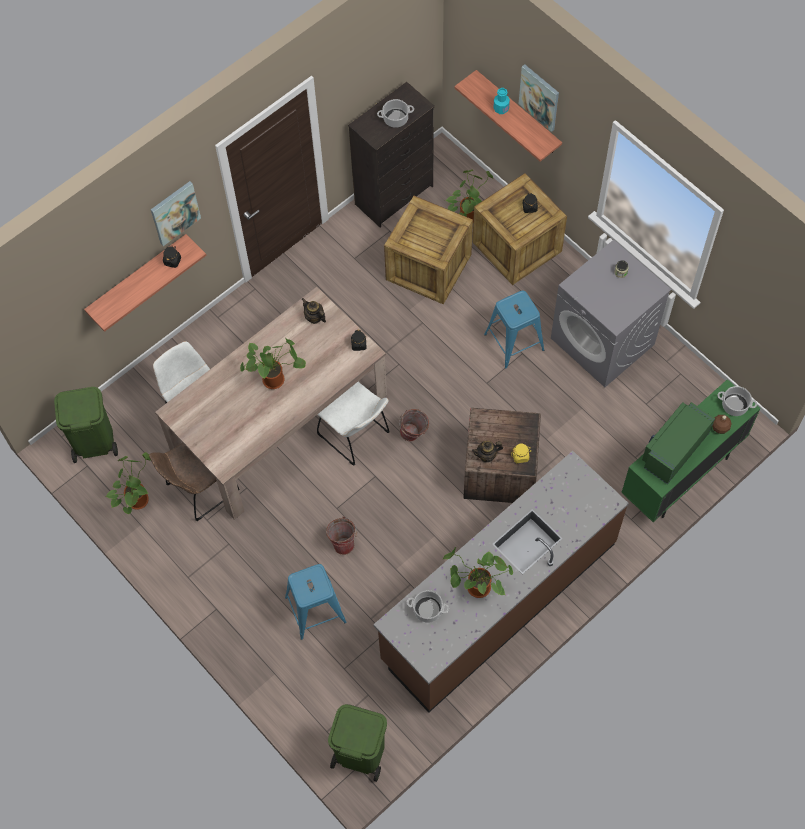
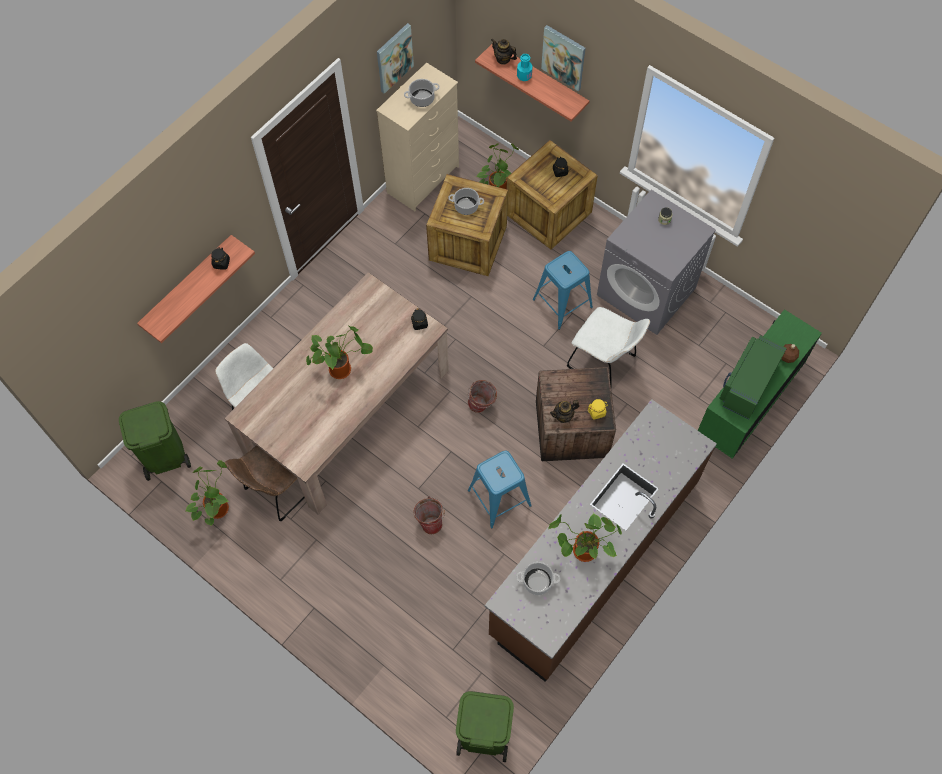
camera: 10 degrees left, 0 degrees up
picture [151,181,201,246] -> picture moved to [377,23,414,94]
blue stool [285,564,347,640] -> blue stool moved to [468,451,532,528]
teapot [302,298,326,324] -> teapot moved to [491,39,517,65]
white chair [317,382,389,466] -> white chair moved to [567,307,650,384]
black dresser [348,82,435,227] -> beige dresser [376,62,459,211]
cooking pot [718,386,757,416] -> cooking pot moved to [448,188,484,215]

